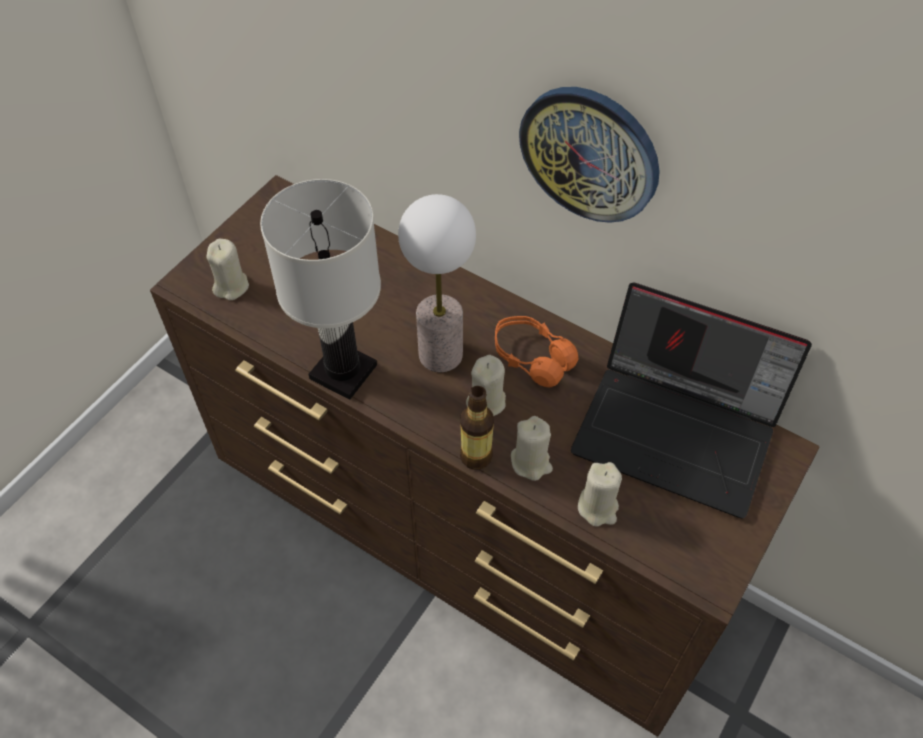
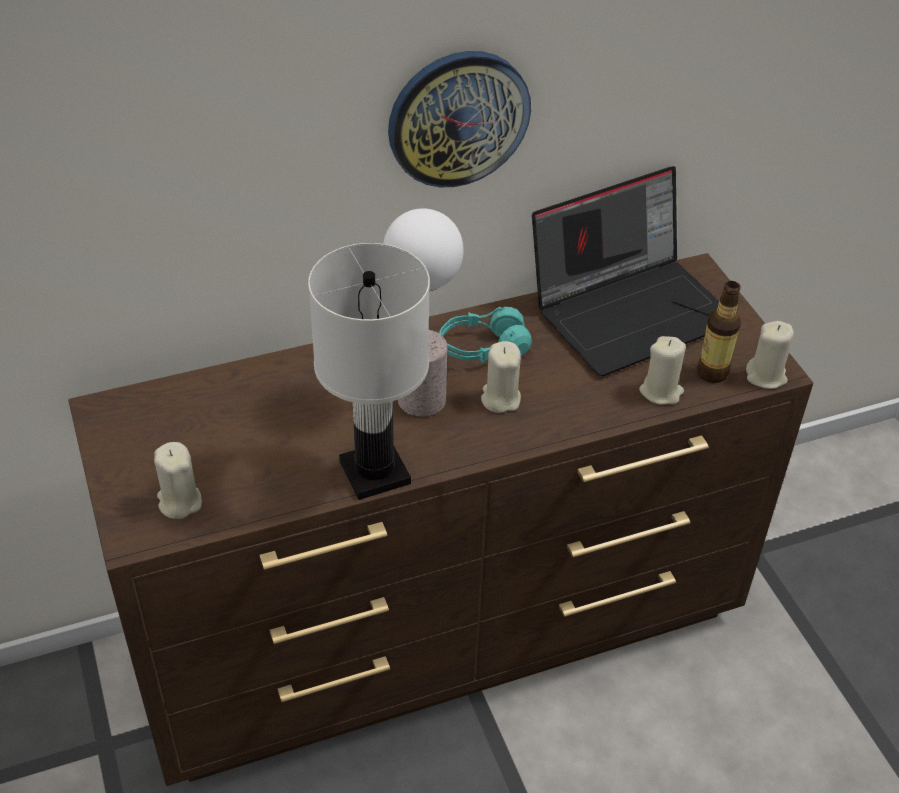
camera: 55 degrees left, 10 degrees down
bottle [460,386,494,470] -> bottle moved to [697,281,741,383]
orange headphones [495,316,578,387] -> turquoise headphones [439,307,532,363]
beige candle [511,416,553,481] -> beige candle moved to [746,321,794,389]

